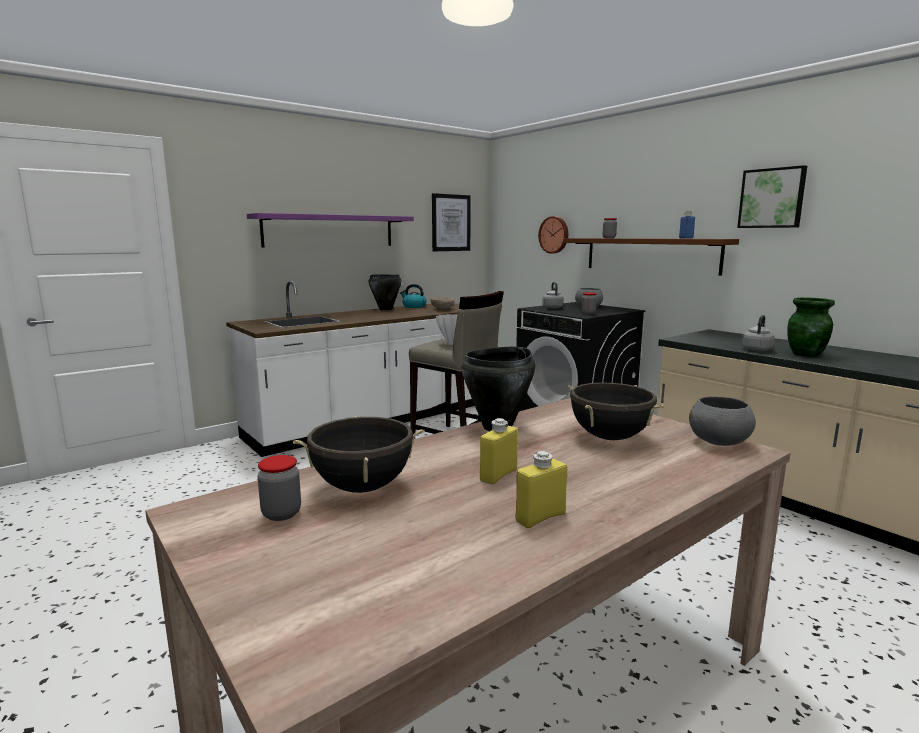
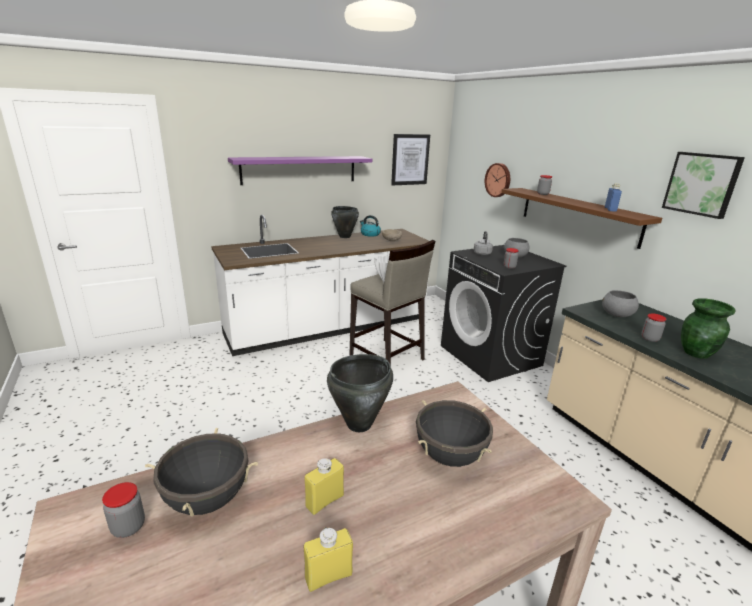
camera: 10 degrees right, 10 degrees up
grey bowl [689,396,756,446] -> grey bowl moved to [602,290,639,317]
grey kettle [742,315,775,352] -> jar [641,313,666,342]

